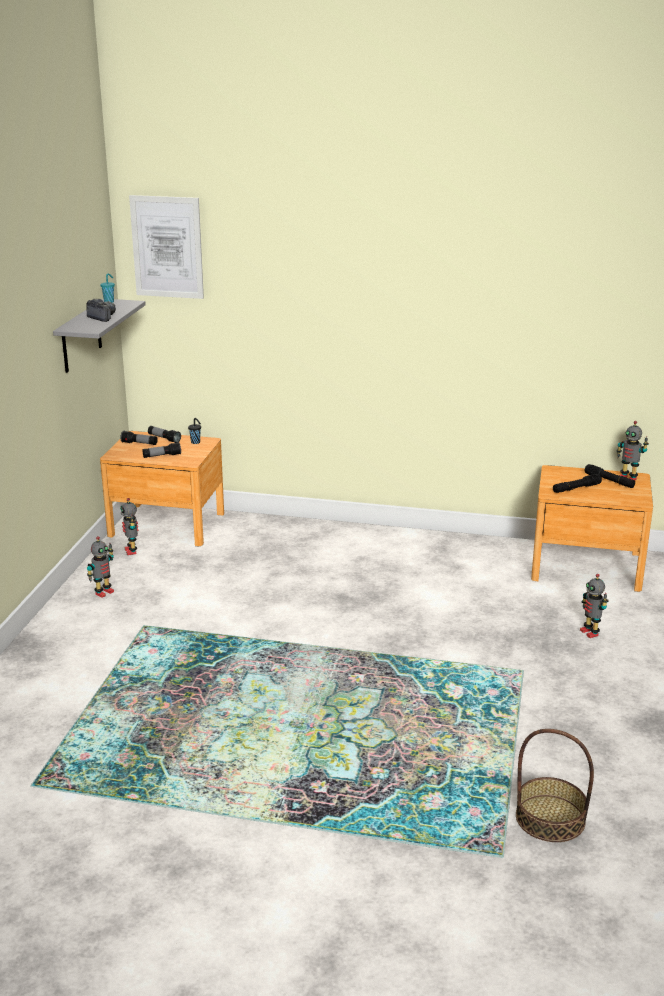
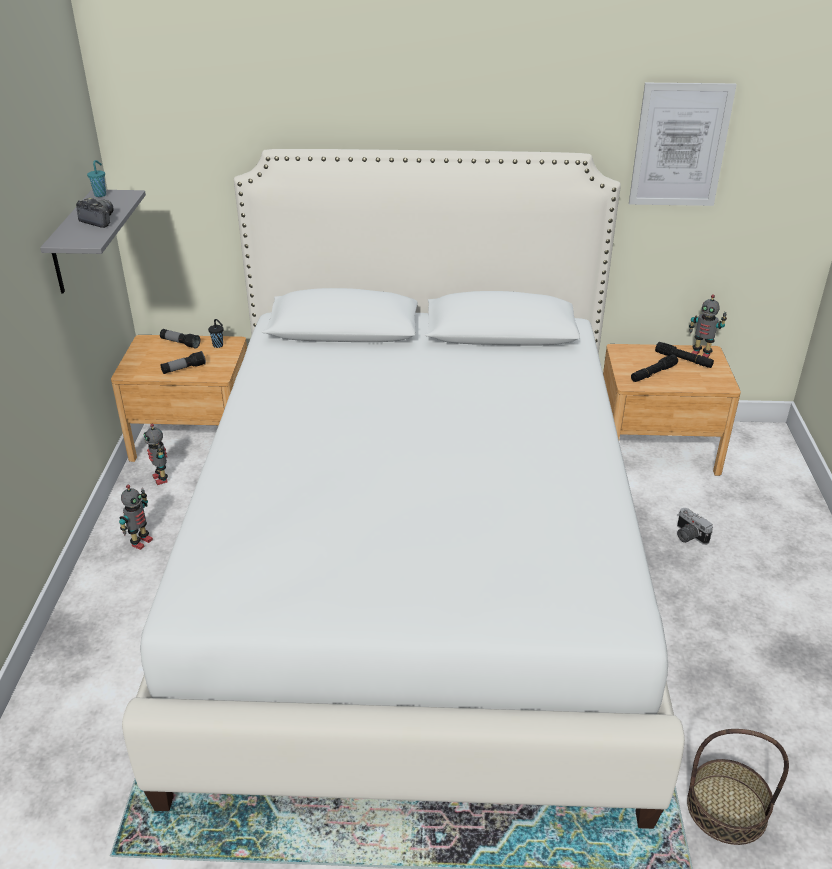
camera: 10 degrees left, 10 degrees up
flashlight [120,431,158,445] -> none
picture [129,195,204,299] -> picture moved to [629,83,737,206]
toy robot [580,574,609,638] -> camera [677,508,713,545]
none -> white bed [122,149,685,829]

